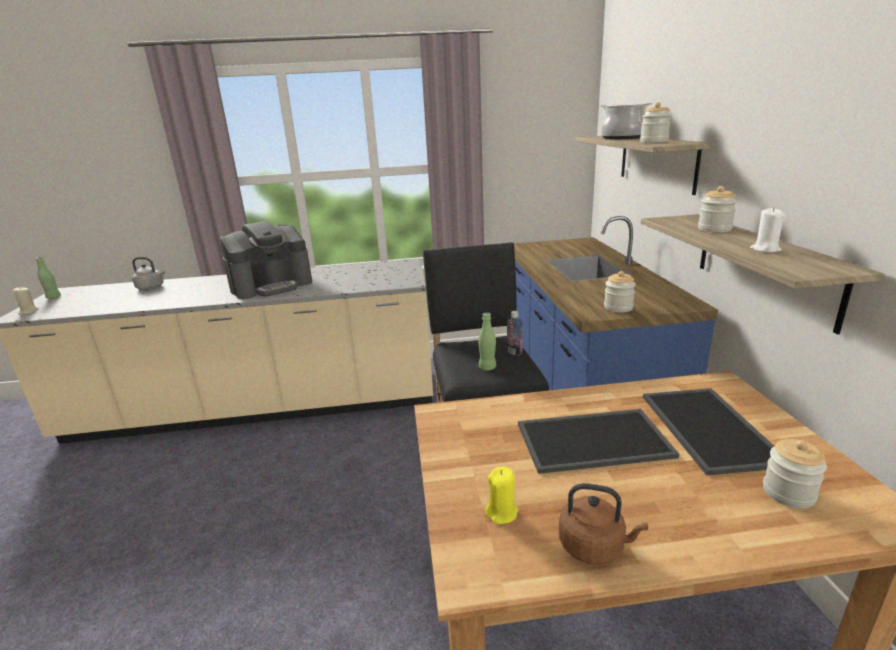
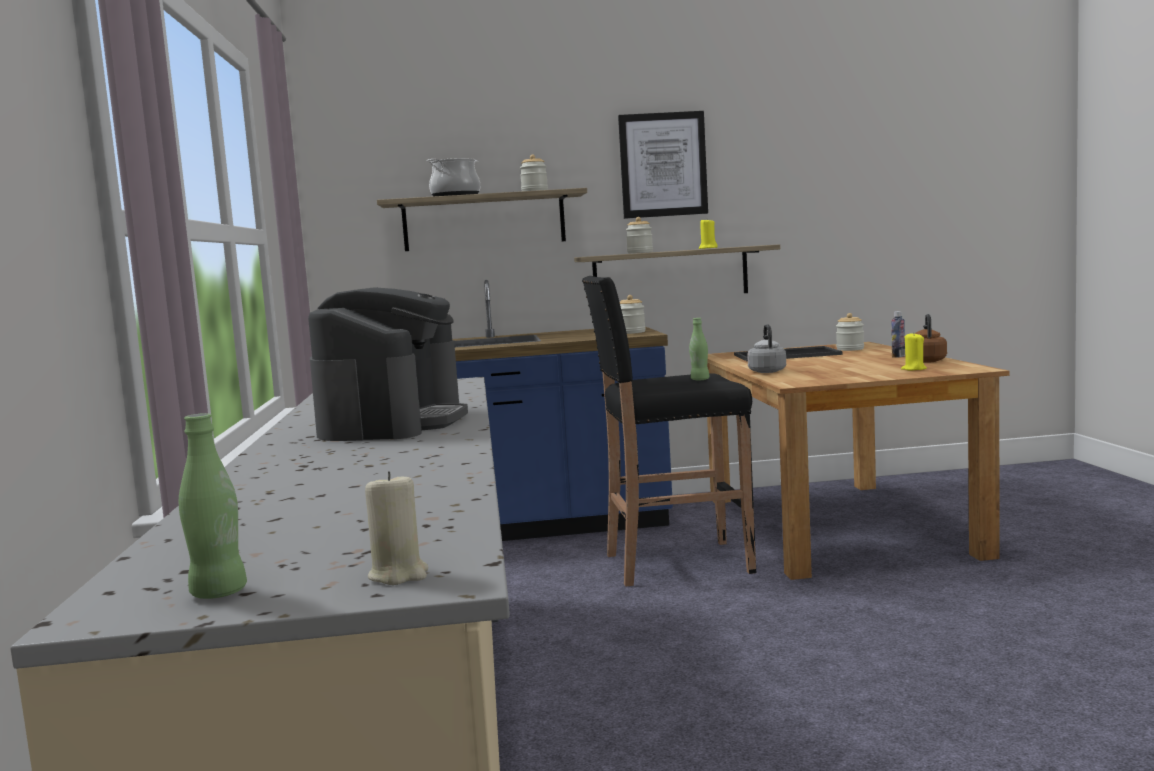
camera: 90 degrees left, 15 degrees down
grey kettle [132,257,165,290] -> grey kettle moved to [747,324,786,373]
coffee machine [220,221,312,299] -> coffee machine turned 45 degrees clockwise [308,287,468,441]
bottle [507,311,523,356] -> bottle moved to [891,311,905,358]
tray [518,409,679,474] -> none
white candle [750,207,785,252] -> yellow candle [699,219,718,249]
none -> picture [618,111,708,219]

